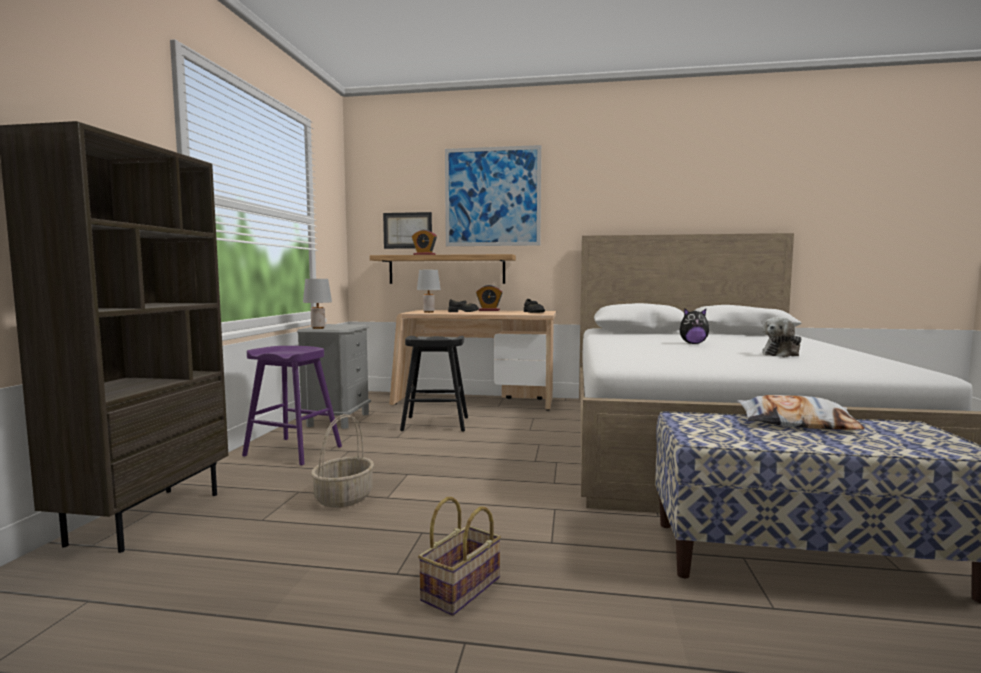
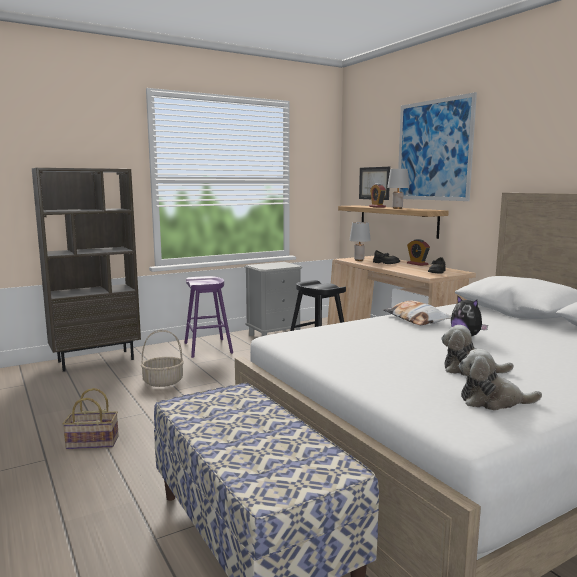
camera: 50 degrees right, 5 degrees up
grey table lamp [303,279,332,329] -> grey table lamp moved to [387,169,409,209]
pillow [737,395,865,430] -> pillow moved to [383,300,451,325]
none -> plush toy [459,349,542,411]

